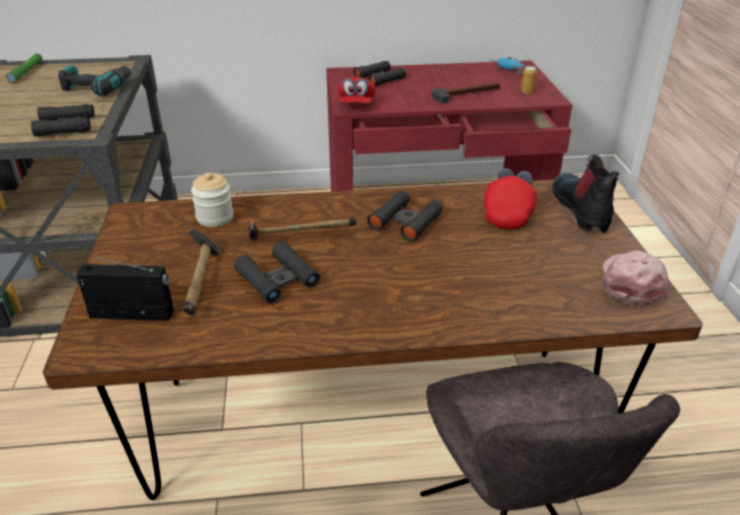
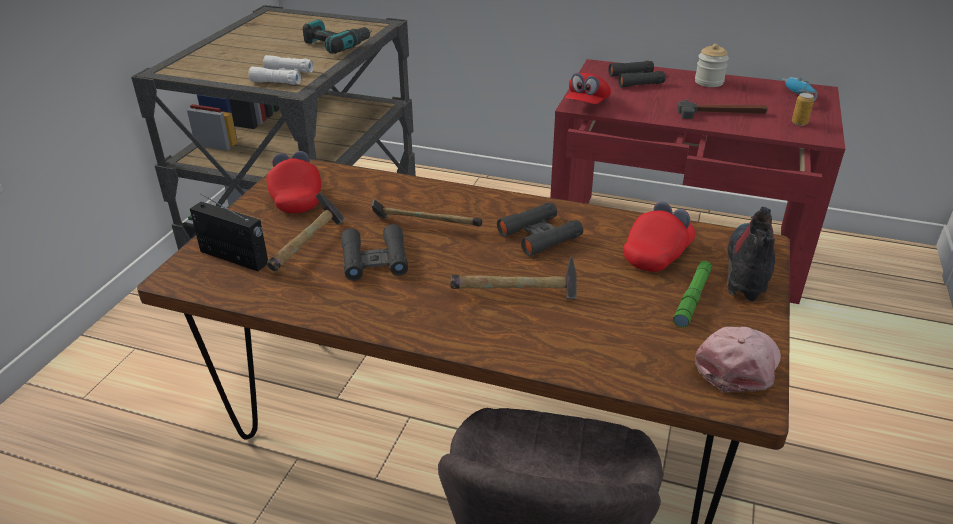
camera: 25 degrees right, 0 degrees up
green flashlight [6,53,42,83] -> green flashlight moved to [673,261,712,328]
black binoculars [31,104,95,137] -> white binoculars [248,55,314,85]
jar [191,172,234,227] -> jar moved to [695,44,729,87]
none -> red cap [267,151,321,213]
none -> hammer [450,257,577,299]

